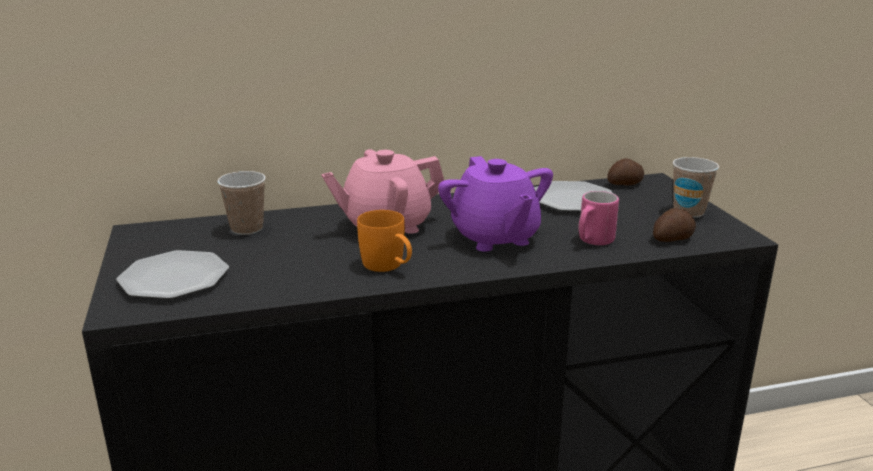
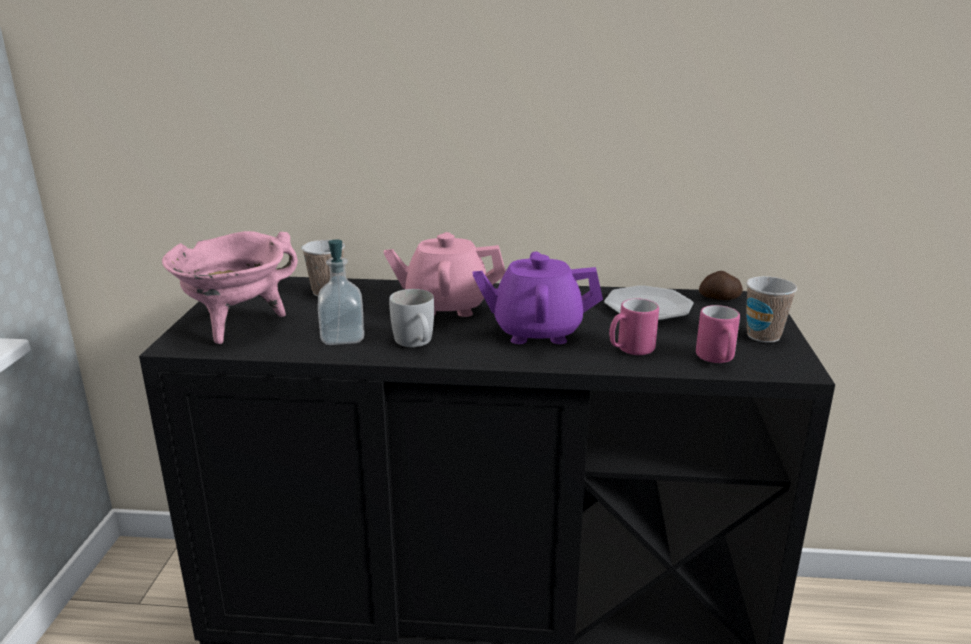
camera: 20 degrees right, 0 degrees up
plate [116,250,229,299] -> pink cooking pot [162,231,298,344]
orange mug [357,210,412,272] -> white mug [389,289,434,347]
purple teapot [438,156,553,252] -> purple teapot turned 90 degrees clockwise [473,252,603,344]
potato [653,208,696,242] -> pink mug [696,305,740,363]
none -> soap dispenser [318,240,365,345]

